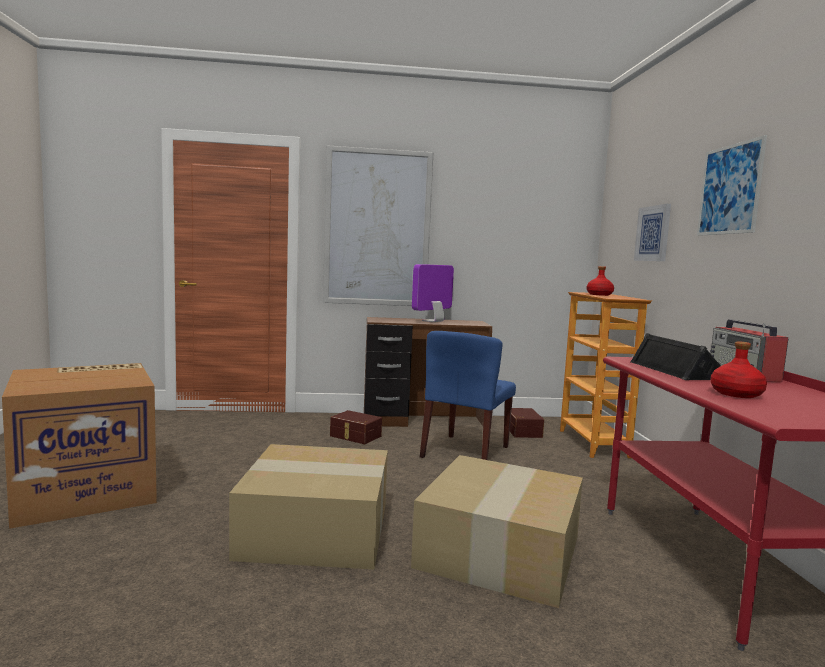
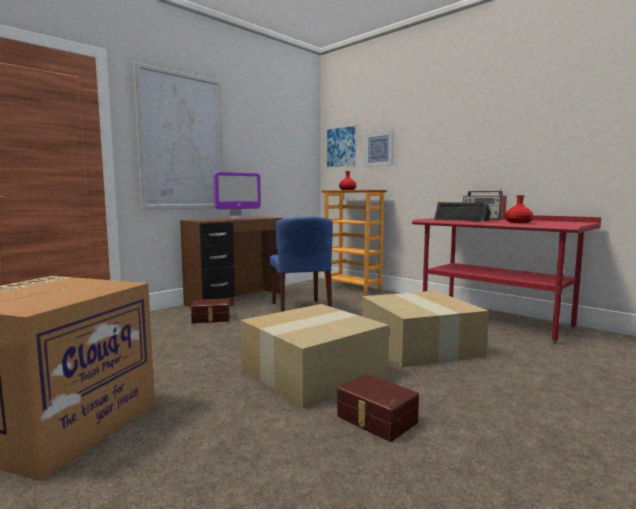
camera: 40 degrees left, 0 degrees up
monitor [412,264,454,322] -> monitor turned 120 degrees counterclockwise [213,172,261,219]
brown storage box [510,408,544,438] -> brown storage box moved to [337,374,419,442]
picture [697,135,767,236] -> picture moved to [326,124,357,169]

